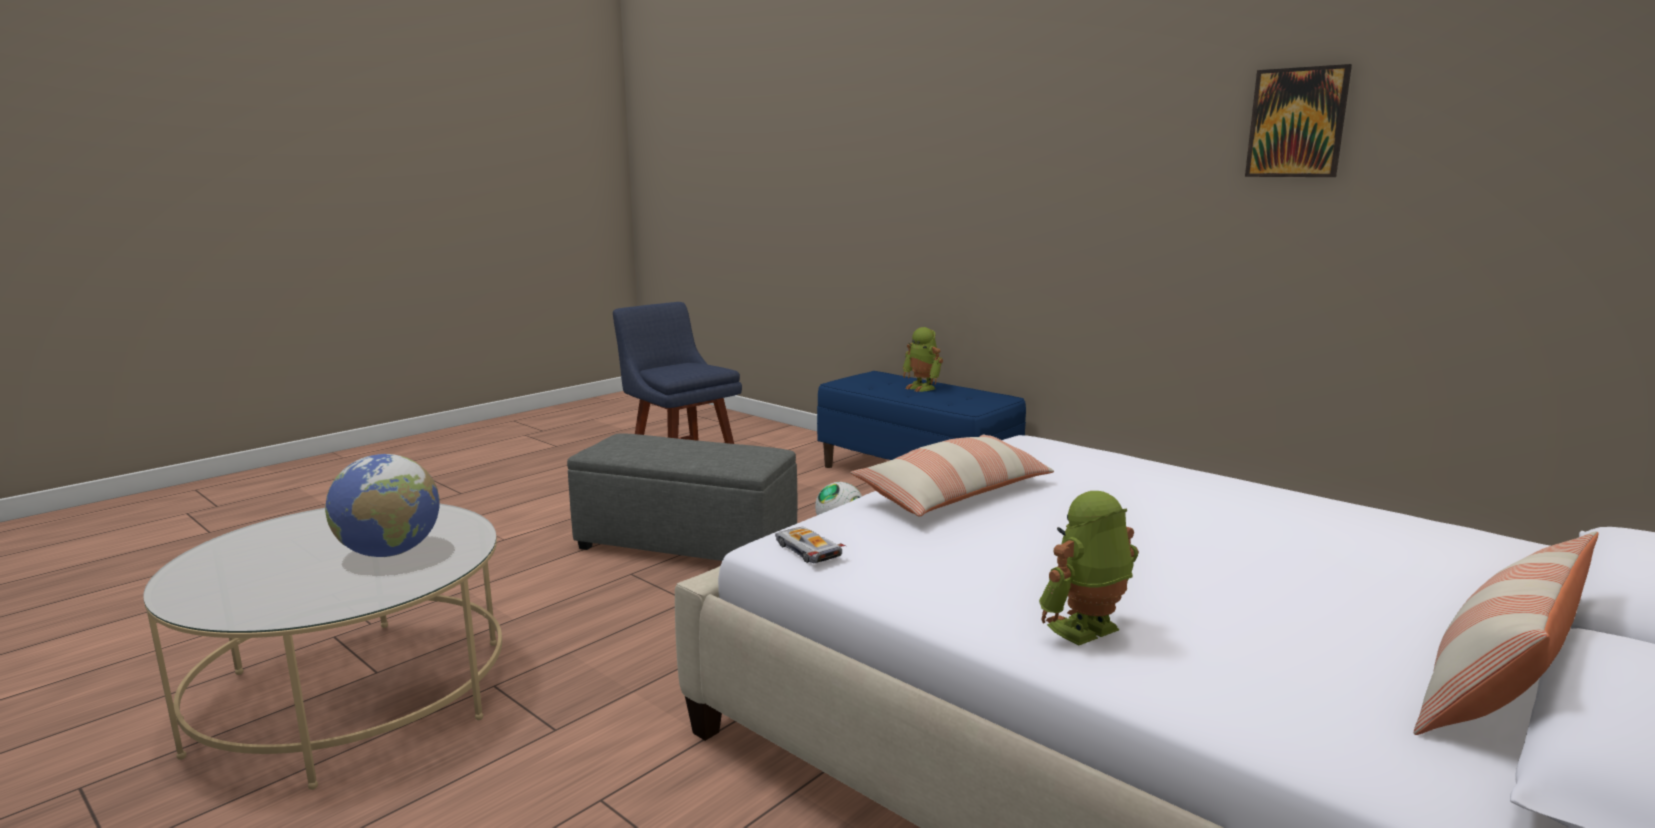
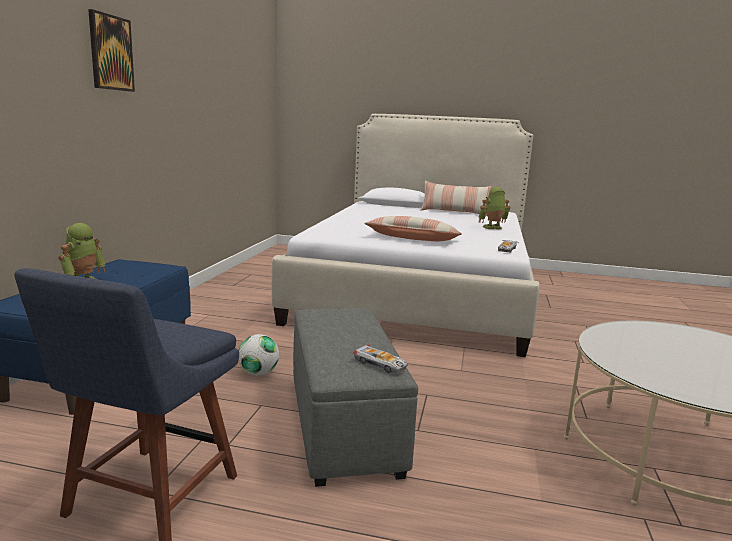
camera: 120 degrees left, 0 degrees up
globe [325,454,440,557] -> none
toy robot [1039,491,1139,645] -> toy robot turned 135 degrees clockwise [478,187,511,229]
picture [1245,64,1352,177] -> picture moved to [88,9,135,92]
none -> toy car [353,345,408,374]

